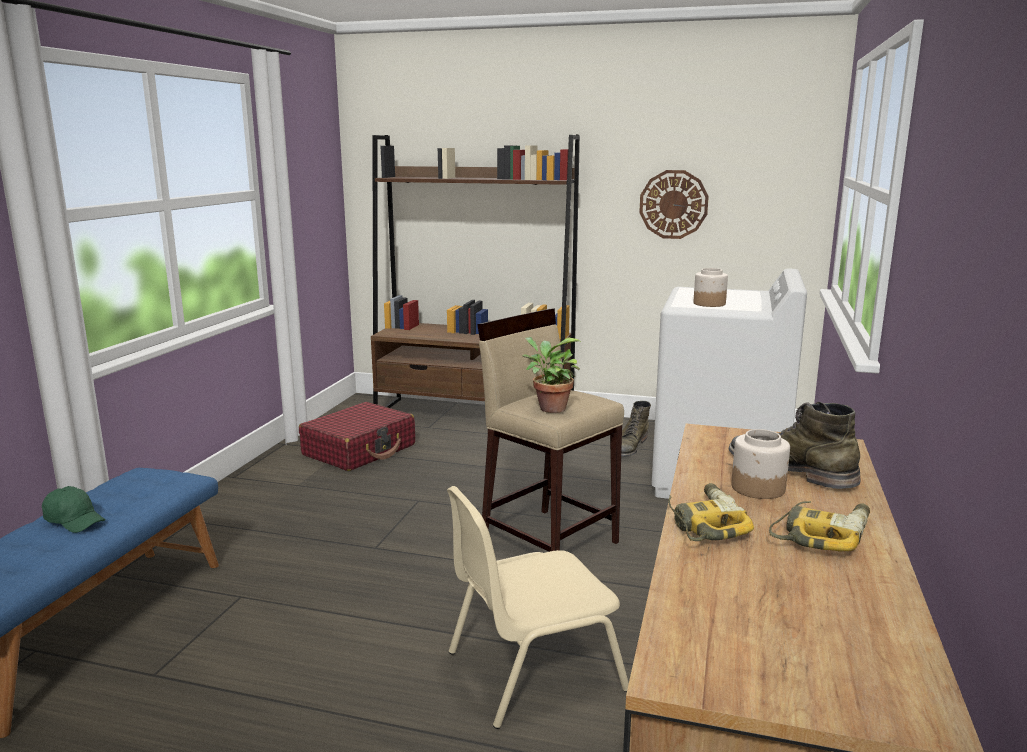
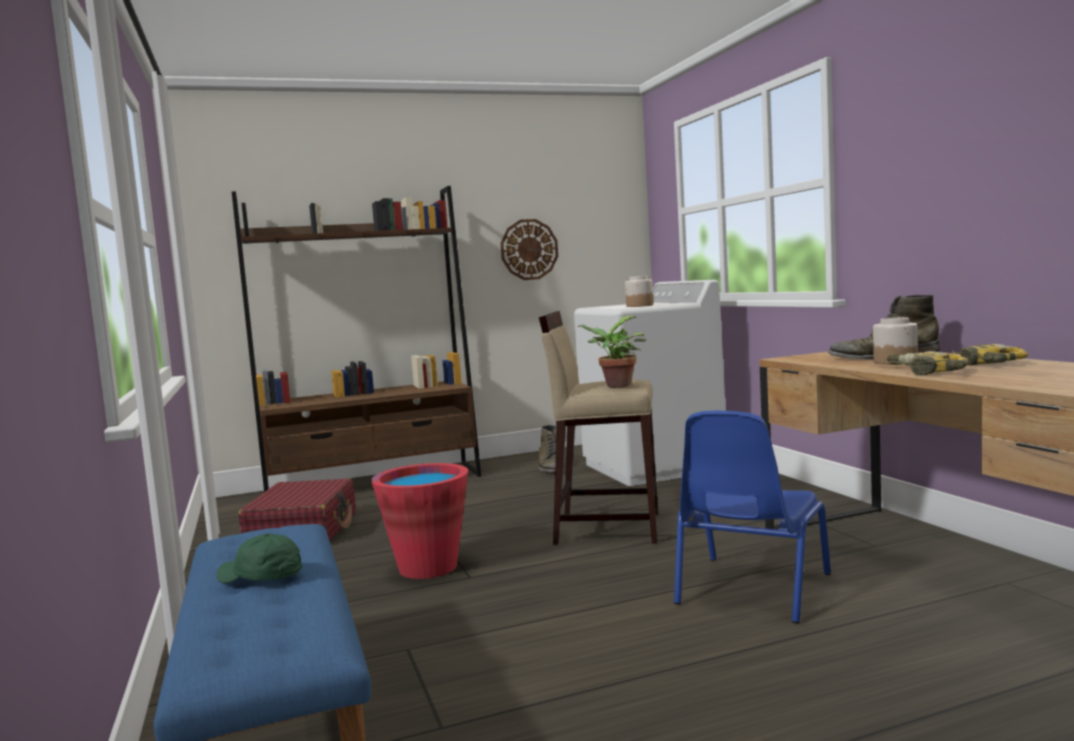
camera: 35 degrees left, 10 degrees down
green cap [42,486,106,533] -> green cap turned 150 degrees counterclockwise [216,534,302,583]
beige chair [447,486,629,729] -> blue chair [674,411,831,623]
none -> red bucket [371,463,468,579]

